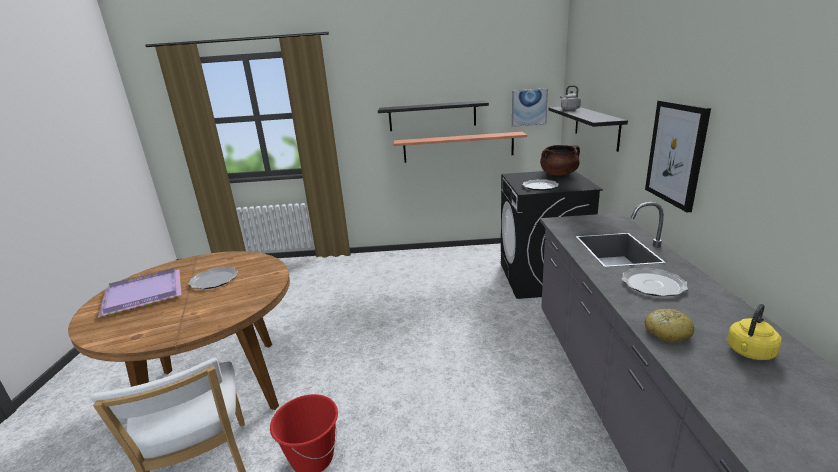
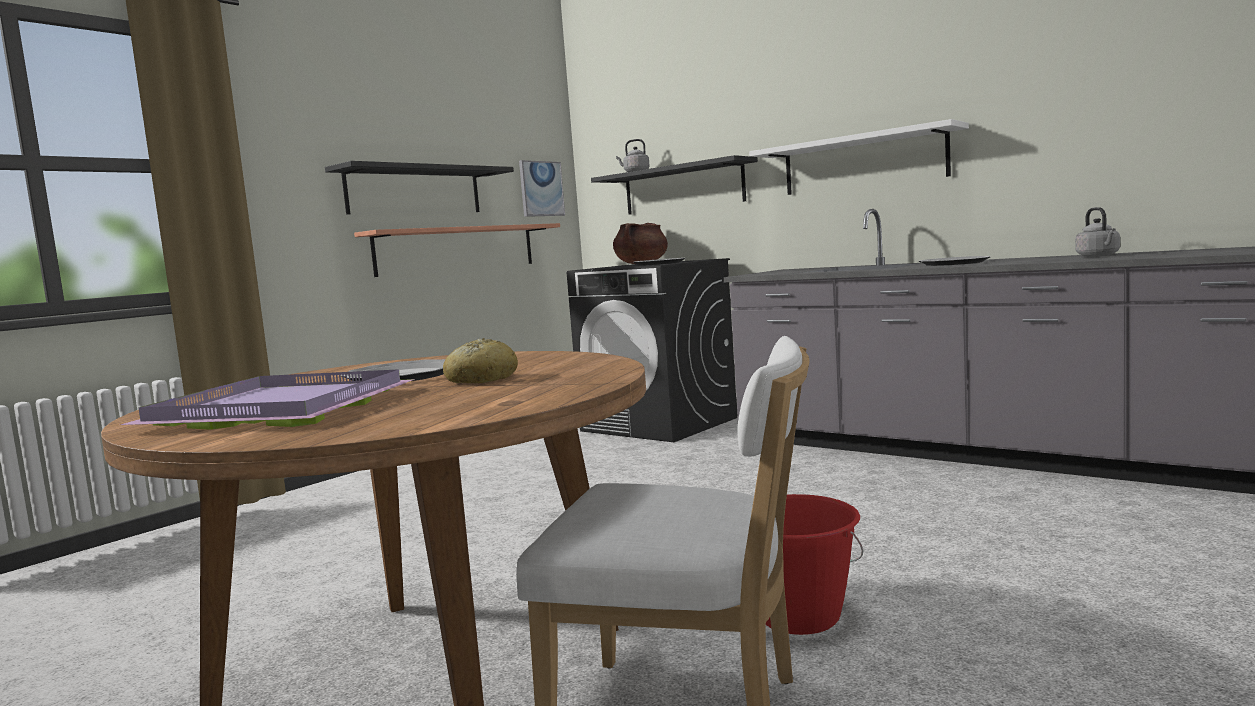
camera: 50 degrees left, 15 degrees down
picture [645,100,711,212] -> white shelf [749,119,969,195]
bread [645,309,694,342] -> bread moved to [443,338,518,383]
yellow kettle [727,304,782,360] -> grey kettle [1075,207,1120,257]

